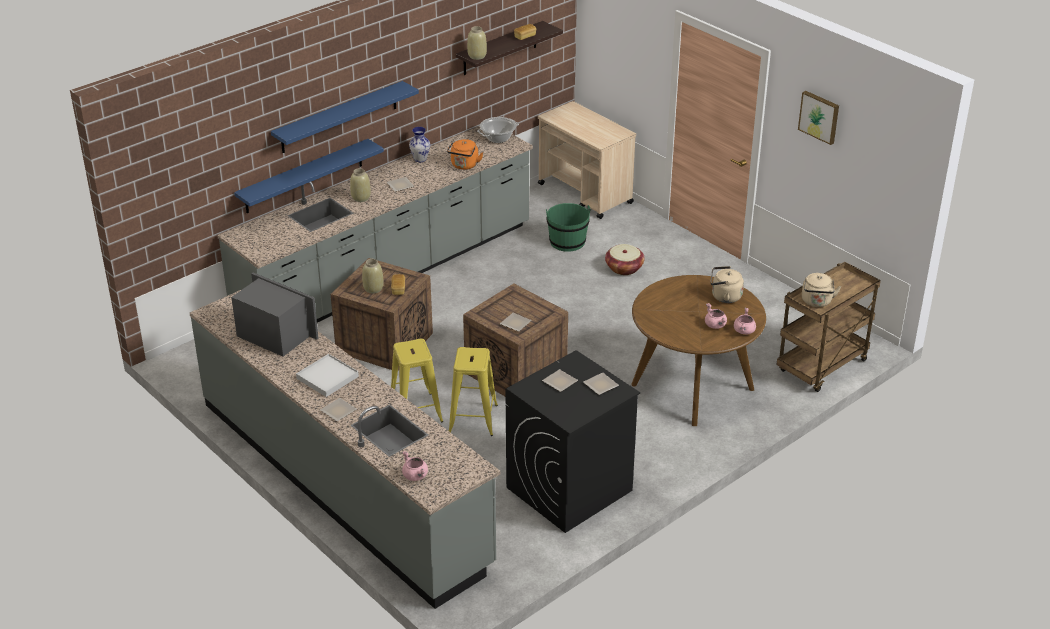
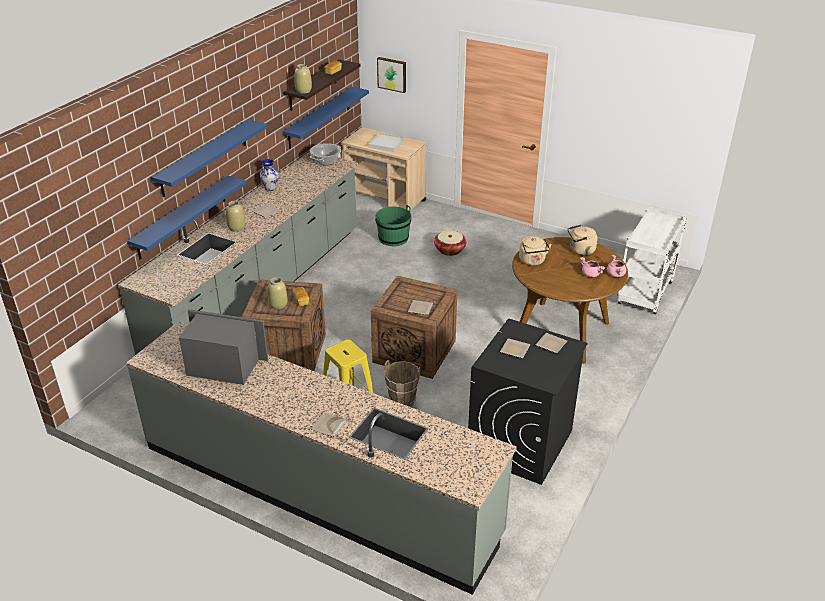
camera: 20 degrees left, 0 degrees up
white tray [296,354,359,397] -> white tray moved to [368,133,405,152]
pink cooking pot [402,451,428,481] -> none
orange kettle [447,139,483,170] -> none
yellow stool [449,347,498,436] -> brown bucket [385,360,421,407]
brown cart [776,261,881,392] -> white cart [617,207,686,314]
picture [798,91,839,145] -> picture moved to [377,57,406,93]
beige kettle [802,273,841,307] -> beige kettle moved to [519,236,552,266]
none -> blue shelf [283,87,369,149]

